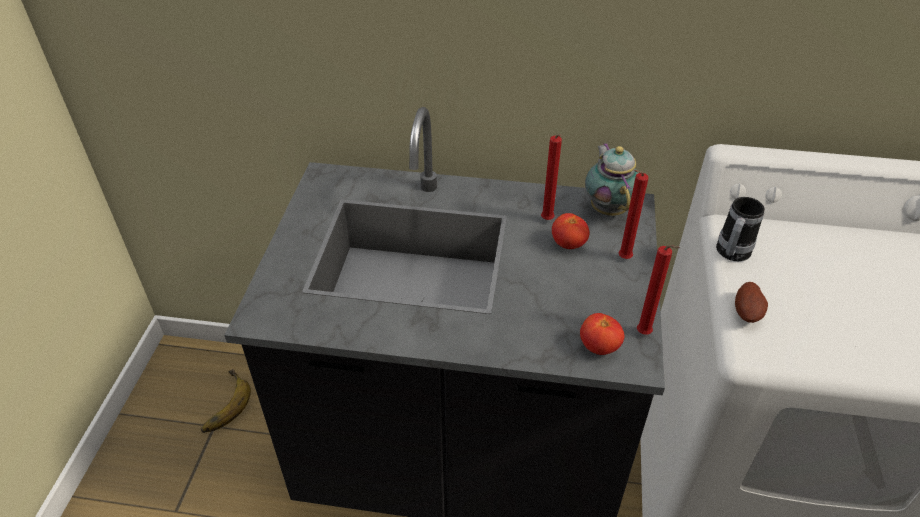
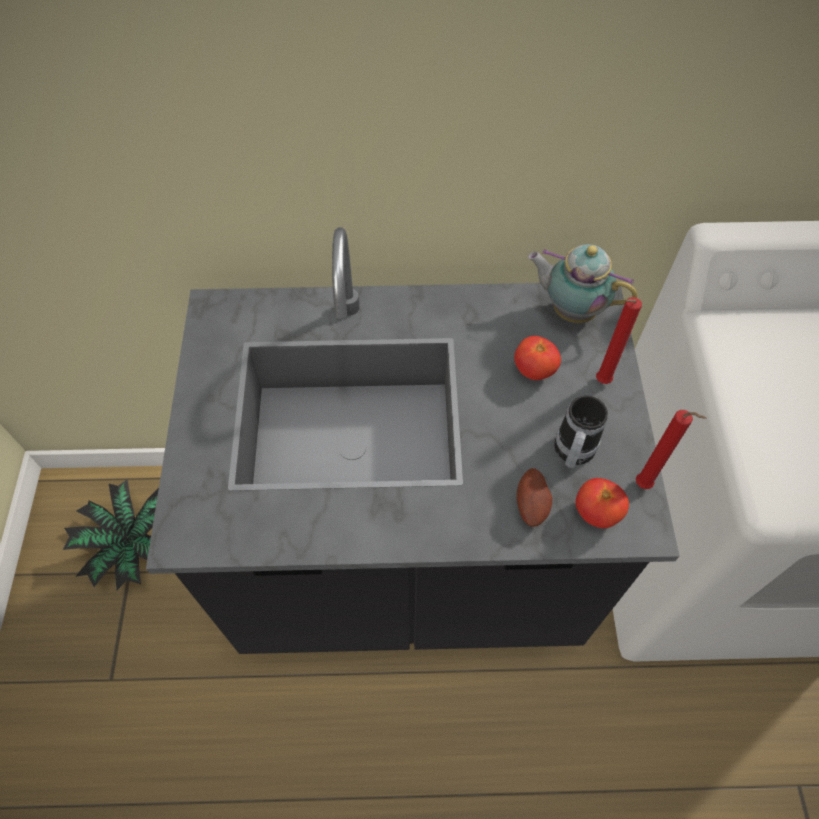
camera: 10 degrees left, 15 degrees up
banana [201,369,251,433] -> potted plant [63,480,159,590]
red candle [541,134,562,220] -> none
teapot [585,143,638,216] -> teapot turned 45 degrees counterclockwise [528,244,638,323]
mug [716,197,765,261] -> mug moved to [554,395,608,468]
potato [735,282,768,323] -> potato moved to [517,468,552,527]

